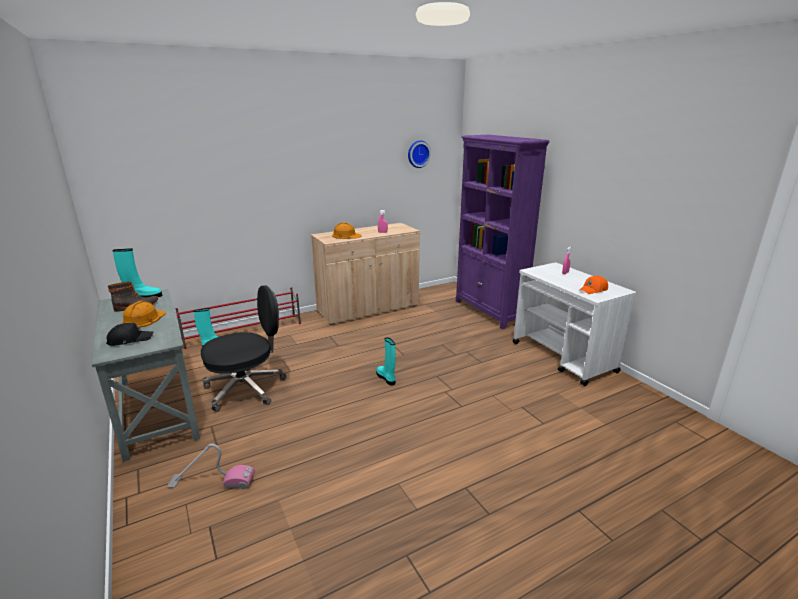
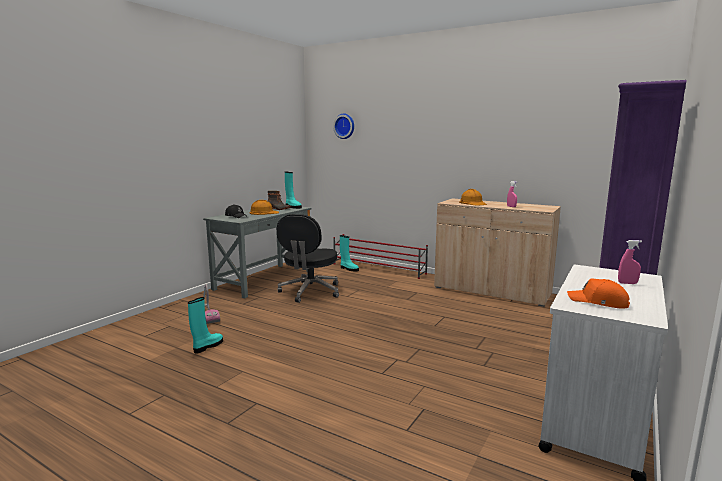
camera: 60 degrees right, 10 degrees down
black office chair [201,285,286,412] -> black office chair turned 75 degrees clockwise [277,214,339,303]
turquoise boot [376,337,396,386] -> turquoise boot moved to [188,297,223,353]
wall clock [408,140,431,168] -> wall clock moved to [333,113,354,139]

